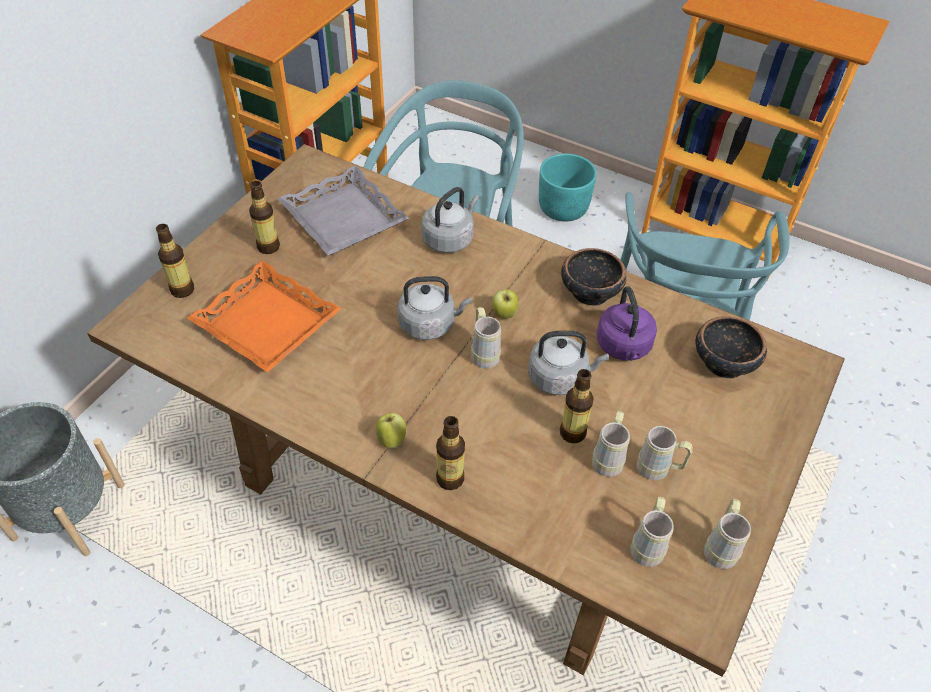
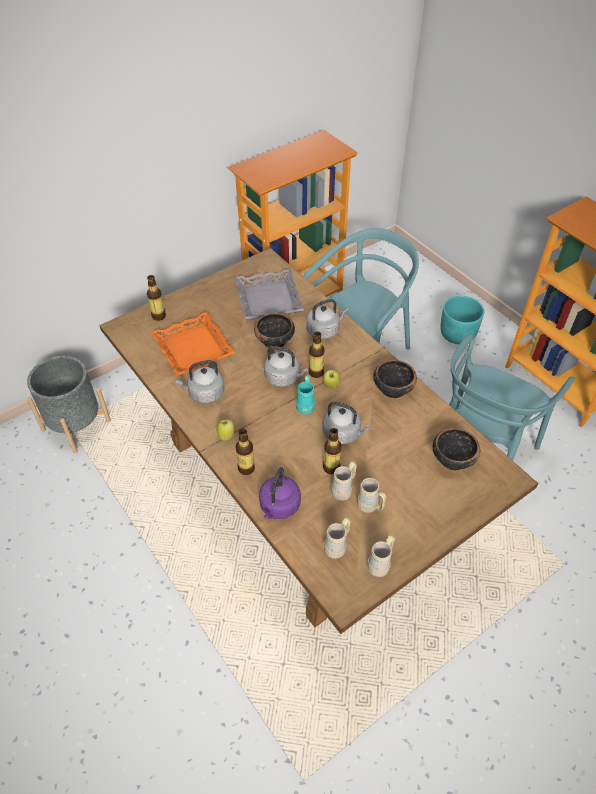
camera: 25 degrees right, 0 degrees up
bottle [249,181,280,254] -> bottle moved to [309,332,325,378]
beige mug [471,307,501,369] -> turquoise mug [296,375,315,414]
purple kettle [597,286,657,361] -> purple kettle moved to [259,467,301,519]
none -> grey kettle [175,360,225,404]
none -> bowl [254,313,295,348]

